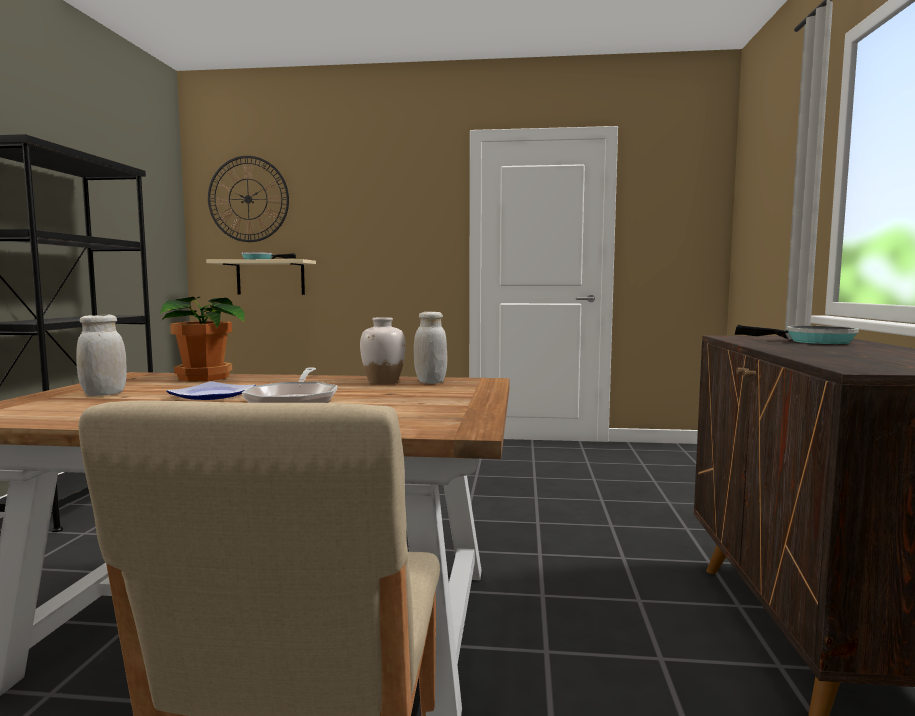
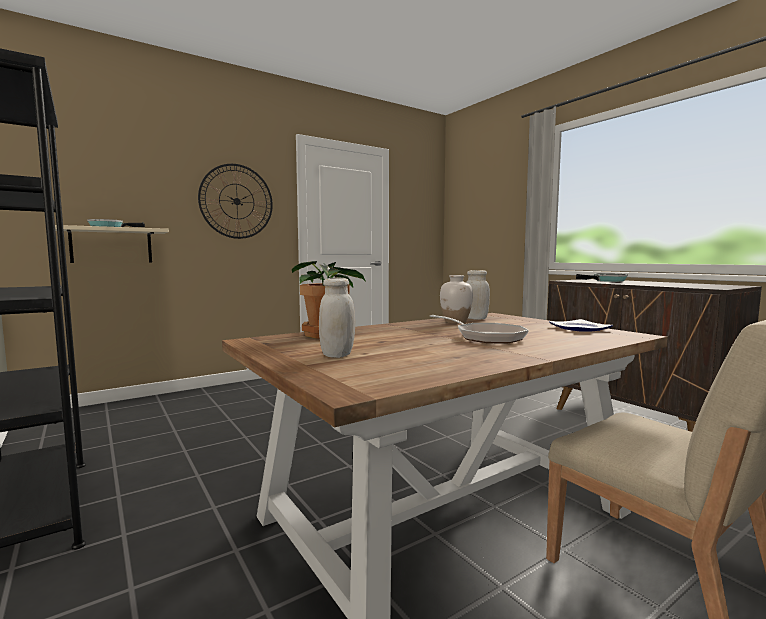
camera: 40 degrees left, 0 degrees up
plate [166,381,256,400] -> plate moved to [549,319,613,331]
wall clock [208,156,289,242] -> wall clock moved to [198,164,273,239]

